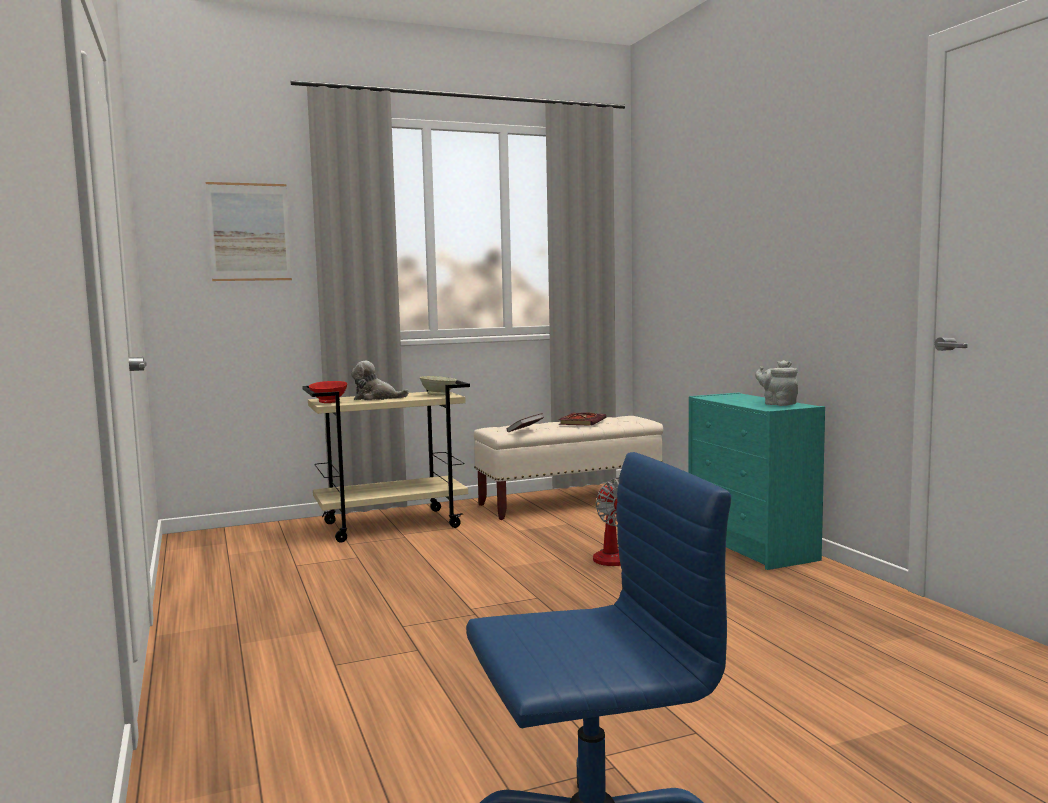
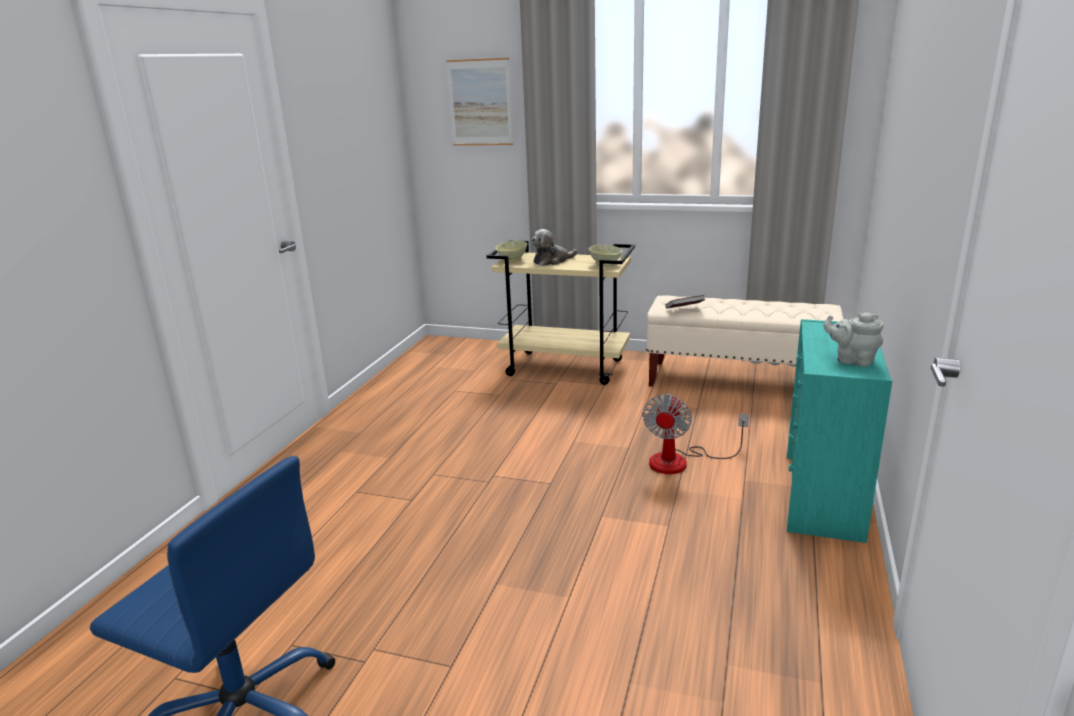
camera: 40 degrees right, 15 degrees up
red bowl [309,381,347,403] -> beige bowl [495,241,527,262]
plush toy [351,361,409,400] -> plush toy turned 75 degrees counterclockwise [531,229,577,266]
book [559,413,606,426] -> none
grey teapot [755,360,798,406] -> grey teapot turned 60 degrees counterclockwise [823,312,883,367]

